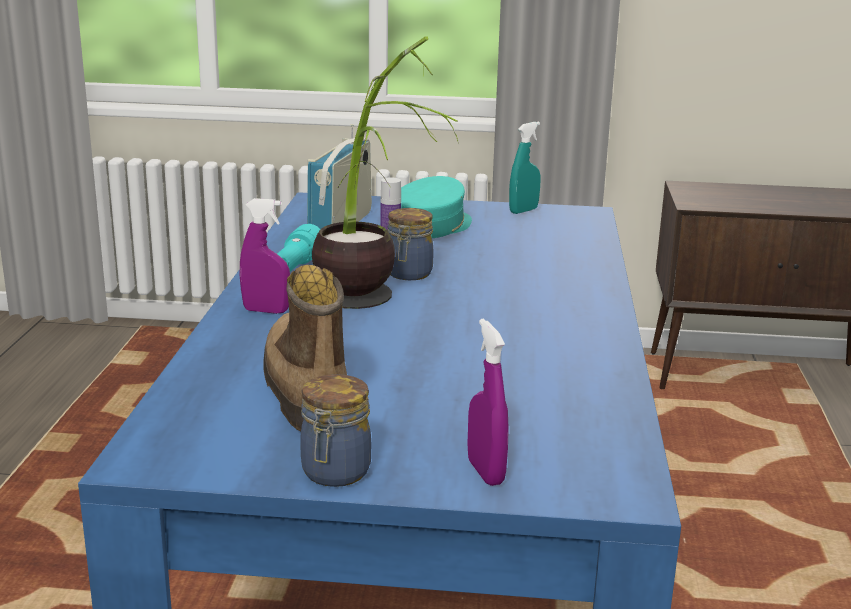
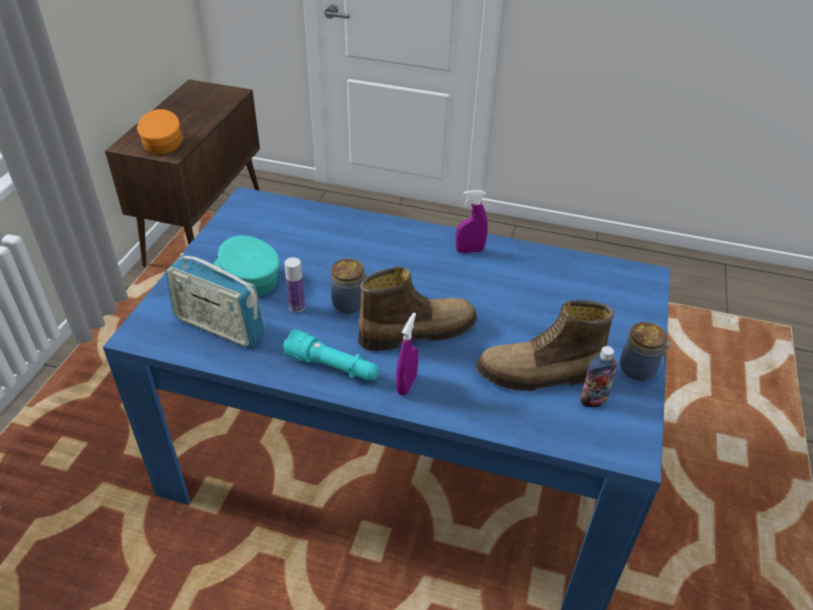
camera: 80 degrees left, 20 degrees up
potted plant [312,36,459,309] -> boot [358,267,477,351]
purple spray bottle [467,319,509,486] -> purple spray bottle moved to [456,190,488,253]
turquoise spray bottle [509,122,541,214] -> none
none -> orange cap [137,109,183,154]
none -> bottle [580,346,618,407]

